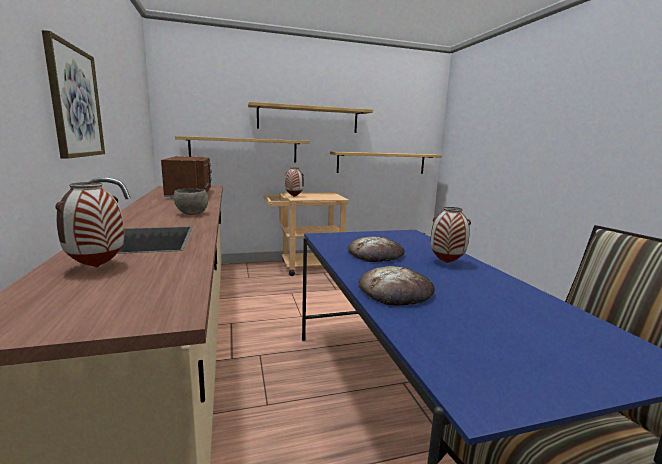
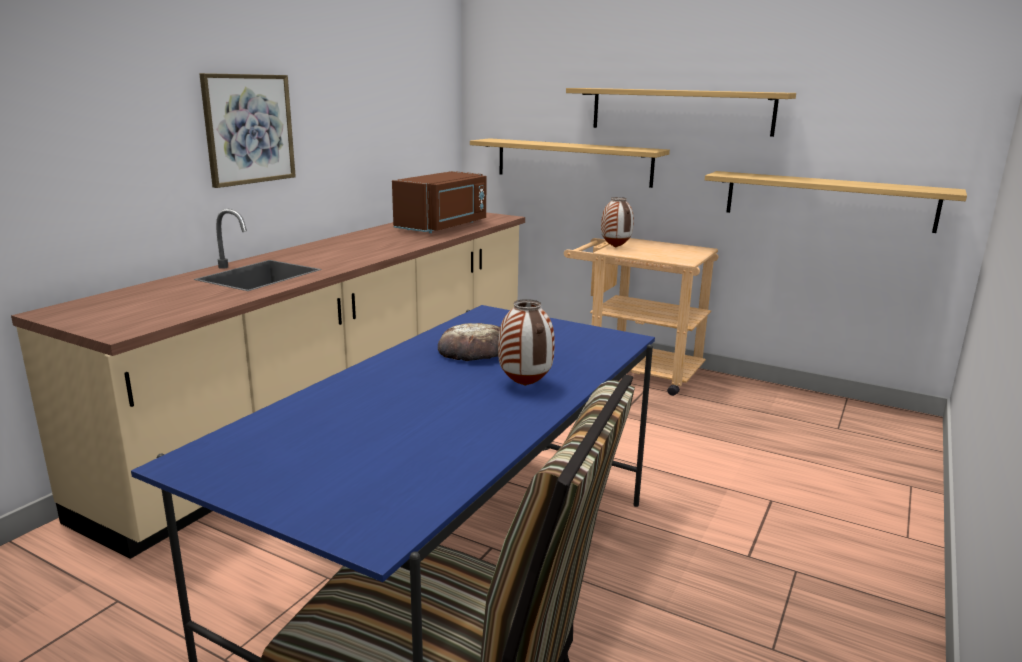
camera: 45 degrees right, 5 degrees up
vase [55,182,124,267] -> none
grey bowl [174,189,208,215] -> none
bread [358,266,435,306] -> none

